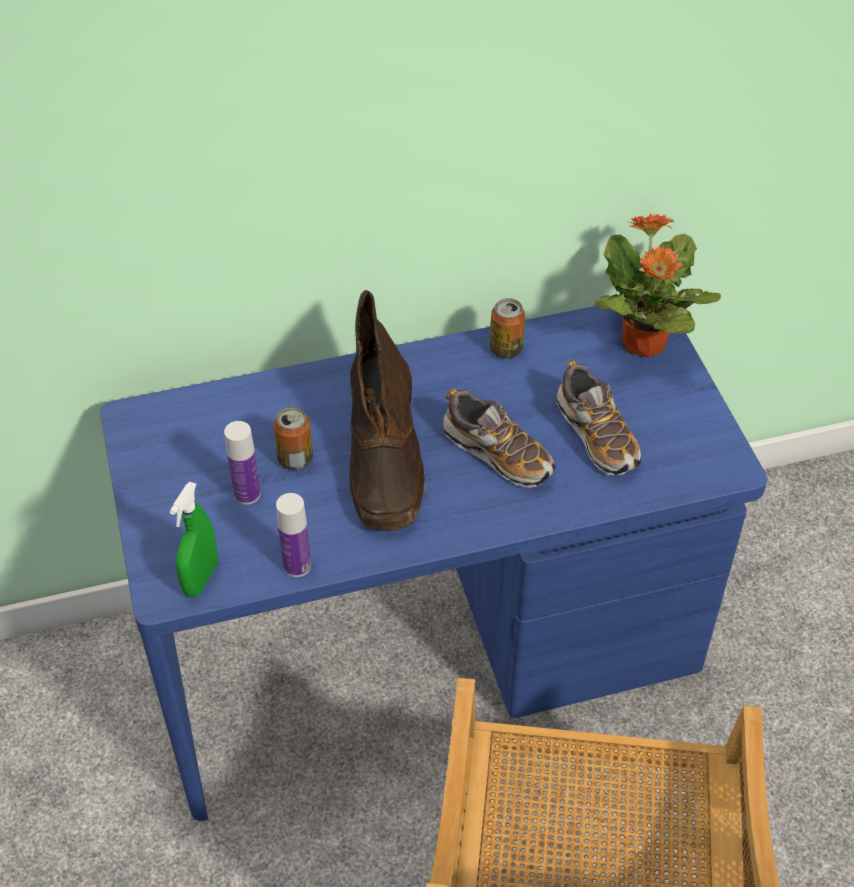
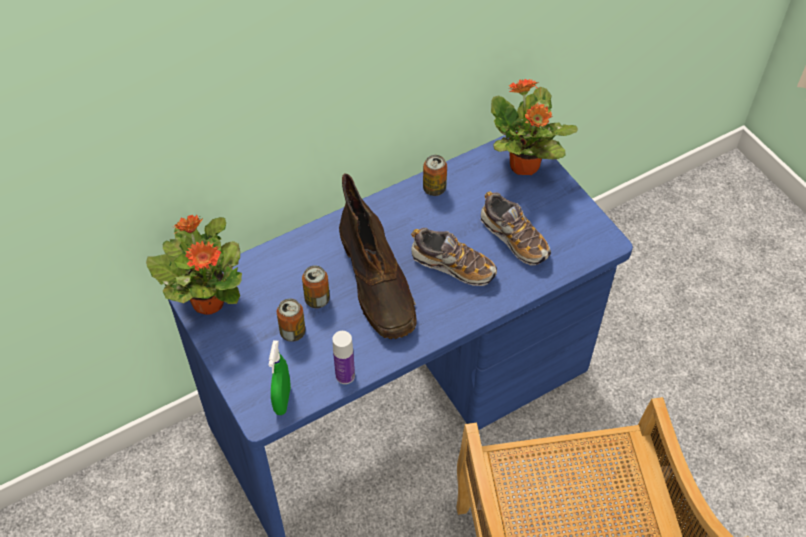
camera: 15 degrees left, 5 degrees up
bottle [224,421,261,505] -> can [277,299,305,342]
none -> potted plant [146,215,242,315]

